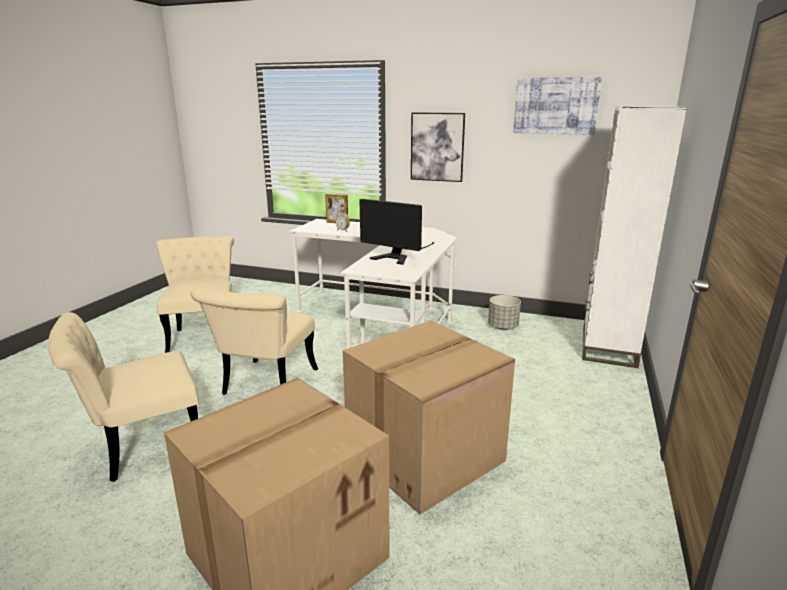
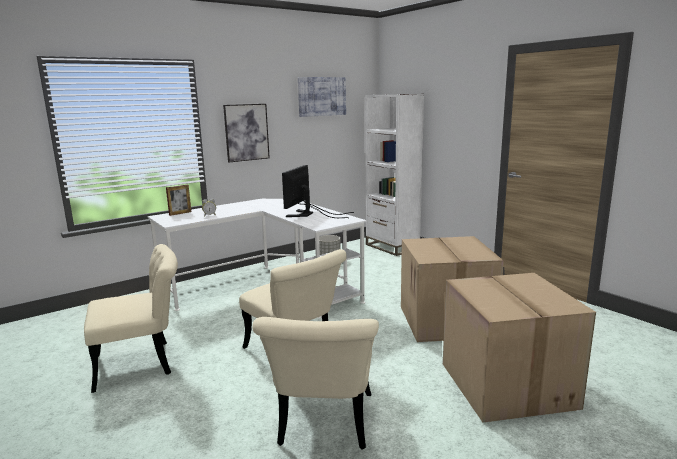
camera: 55 degrees left, 5 degrees down
beige chair [156,236,234,353] -> beige chair turned 135 degrees clockwise [84,244,178,393]
monitor [359,199,435,265] -> monitor turned 135 degrees clockwise [282,165,354,218]

